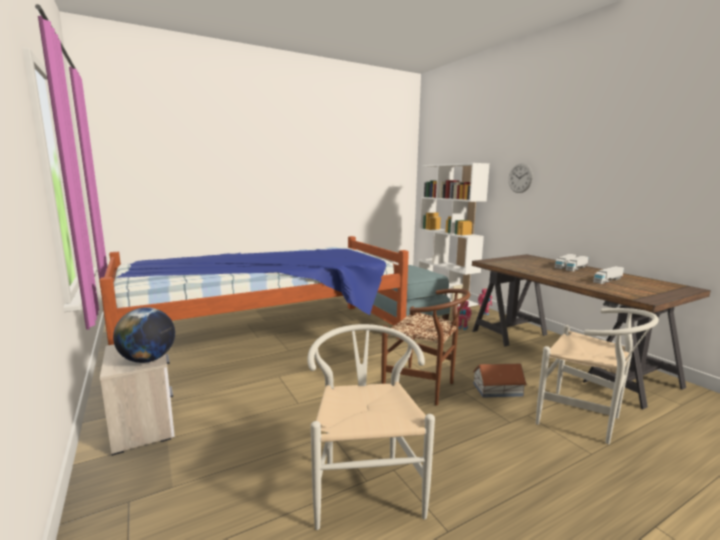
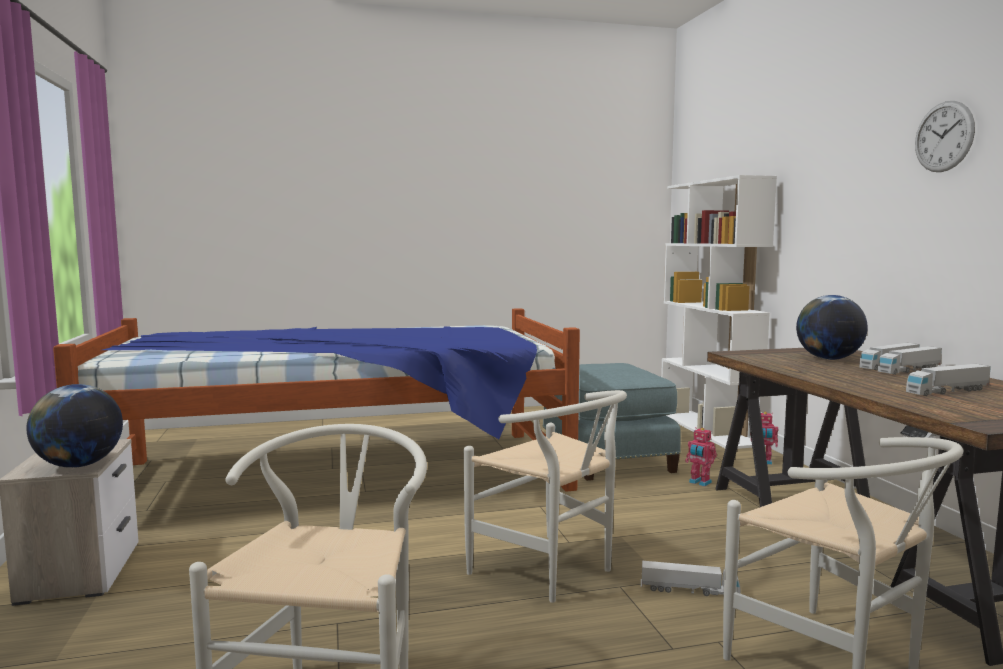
camera: 15 degrees right, 5 degrees down
brown chair [381,289,470,406] -> white chair [464,390,627,603]
toy house [473,364,527,398] -> toy truck [641,561,740,596]
wall clock [508,163,533,193] -> wall clock moved to [915,101,975,172]
none -> globe [796,295,868,360]

